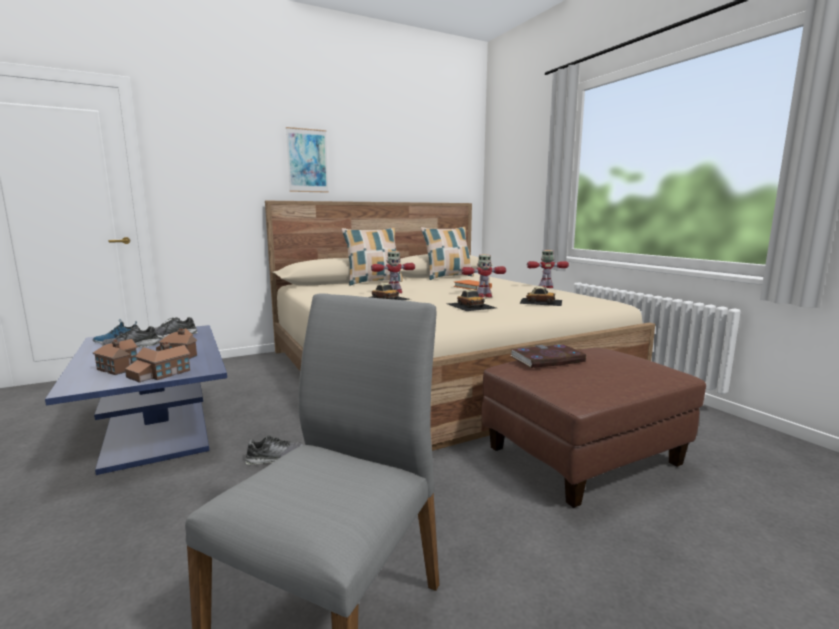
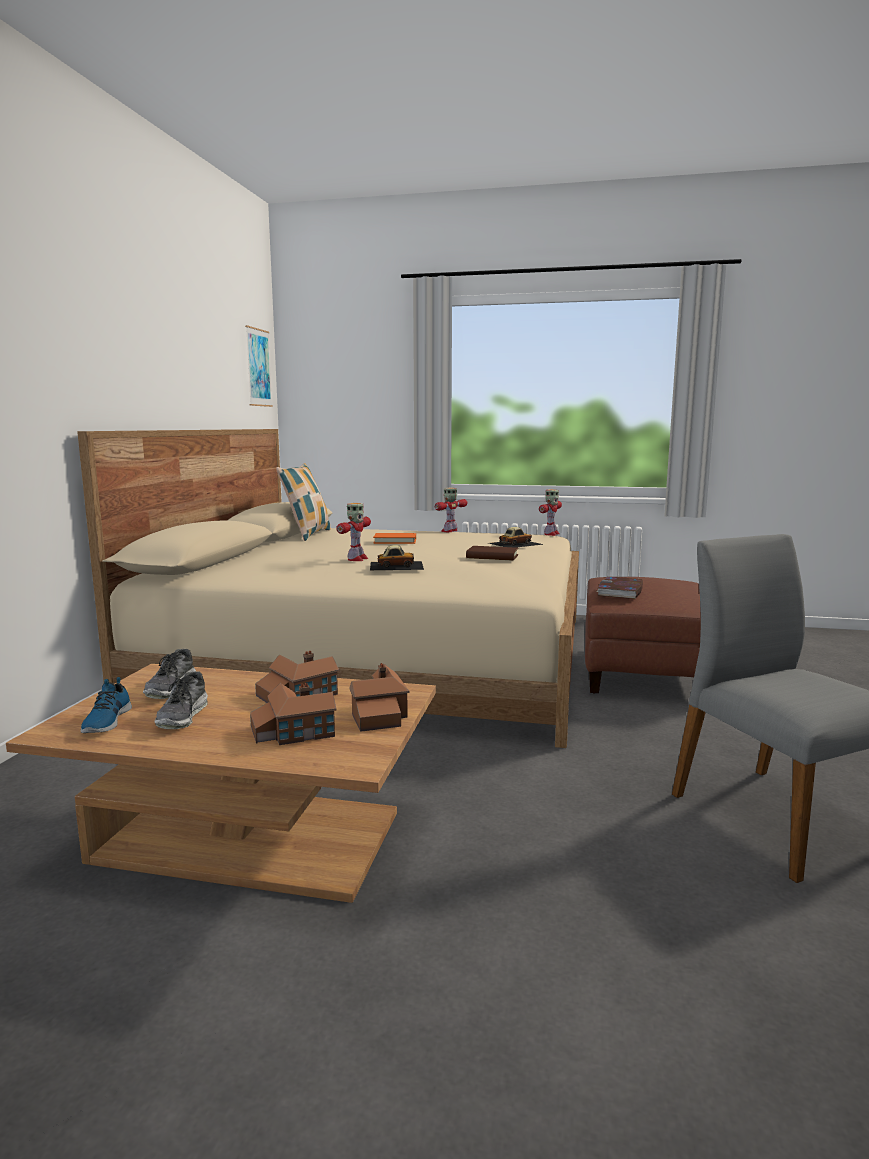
camera: 50 degrees left, 0 degrees up
blue coffee table [45,325,227,475] -> brown coffee table [6,664,436,903]
shoe [245,436,303,465] -> none
picture [286,127,329,193] -> picture moved to [245,325,273,407]
pillow [342,228,403,286] -> none
toy car [447,289,496,311] -> brown book [466,546,519,560]
toy robot [461,254,506,298] -> toy robot moved to [539,489,562,536]

